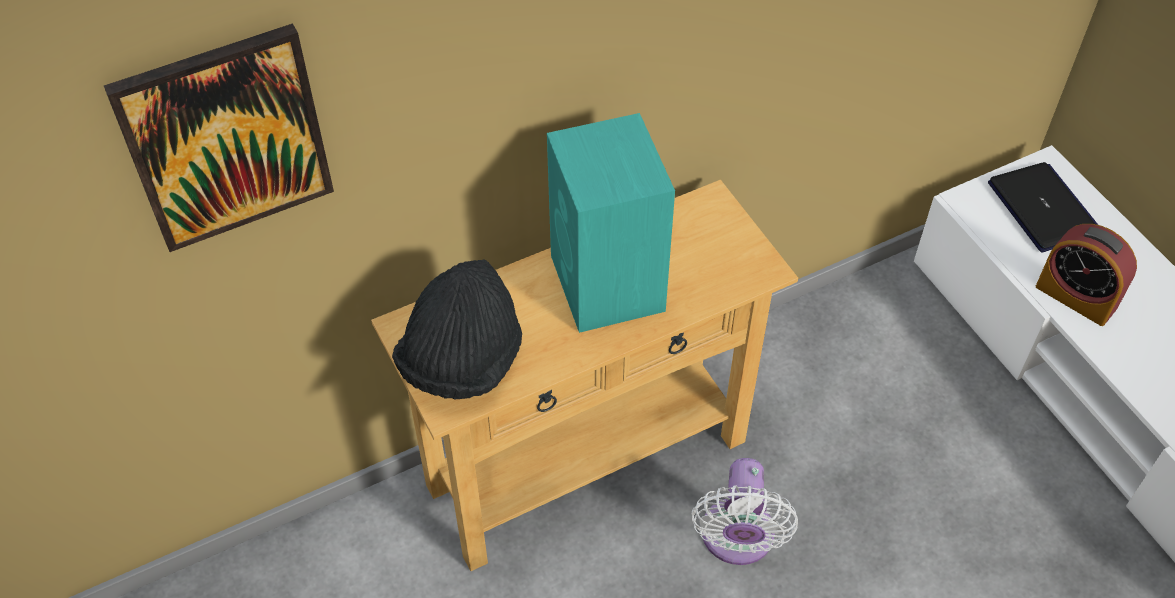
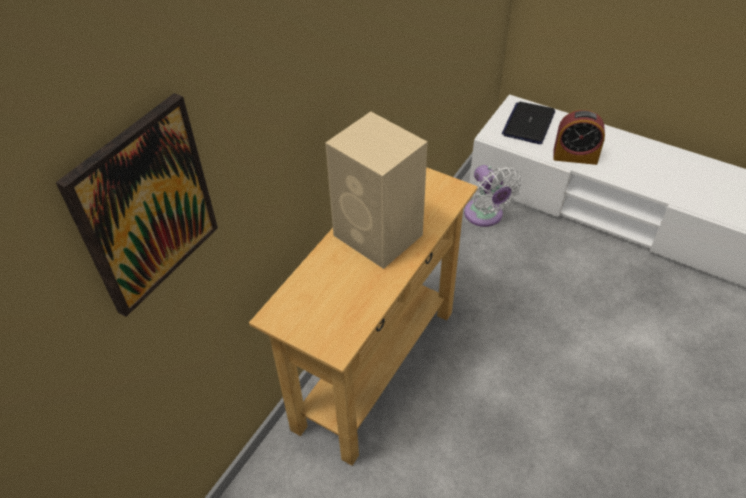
camera: 30 degrees left, 5 degrees down
black hat [392,259,522,399] -> none
turquoise speaker [547,113,675,333] -> beige speaker [325,112,428,269]
white fan [692,458,798,565] -> white fan moved to [464,165,522,227]
laptop [988,162,1098,252] -> laptop turned 105 degrees counterclockwise [502,102,555,144]

